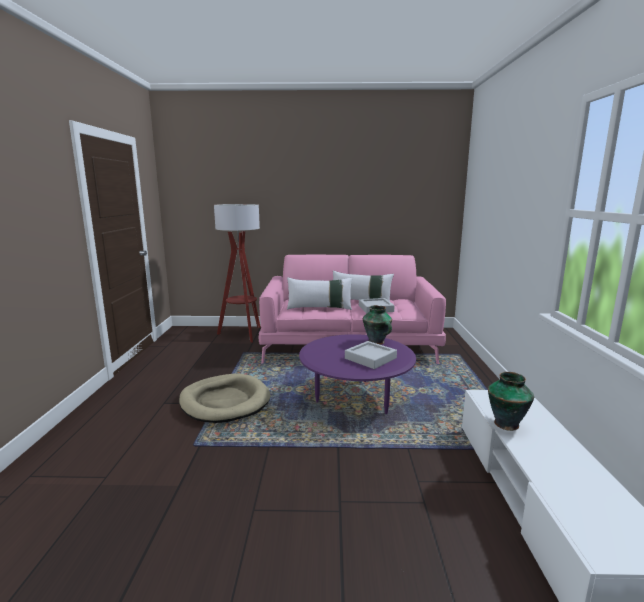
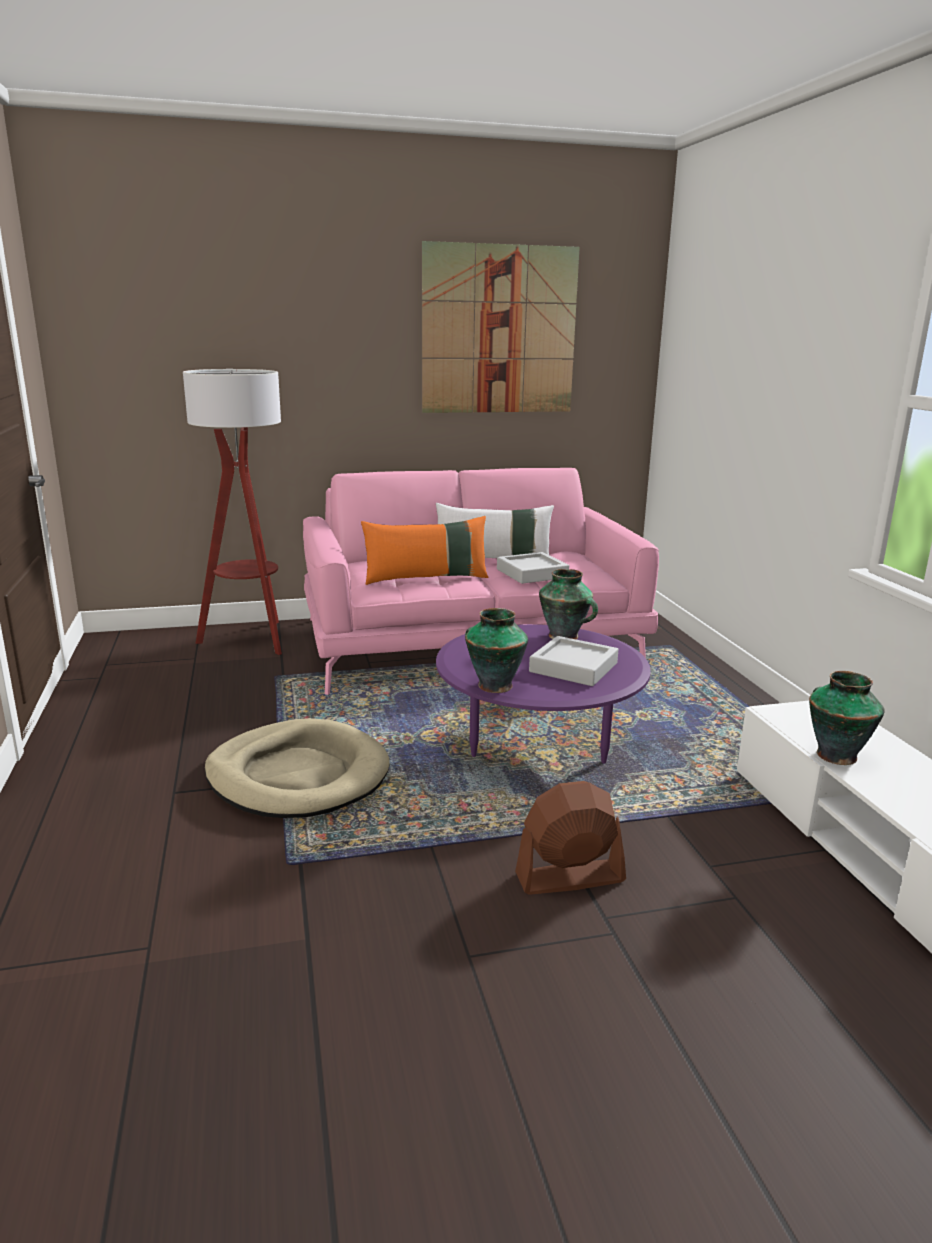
camera: 15 degrees left, 5 degrees up
white pillow [287,277,353,310] -> orange pillow [361,516,488,585]
none -> picture [422,241,580,413]
none -> vase [465,608,528,693]
none -> brown fan [515,781,626,895]

